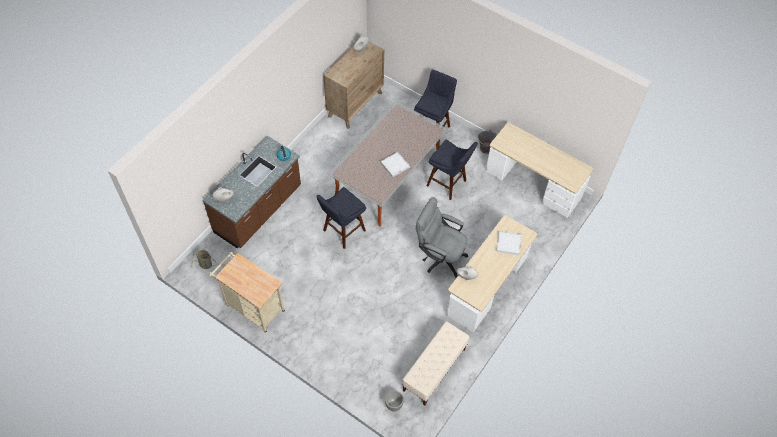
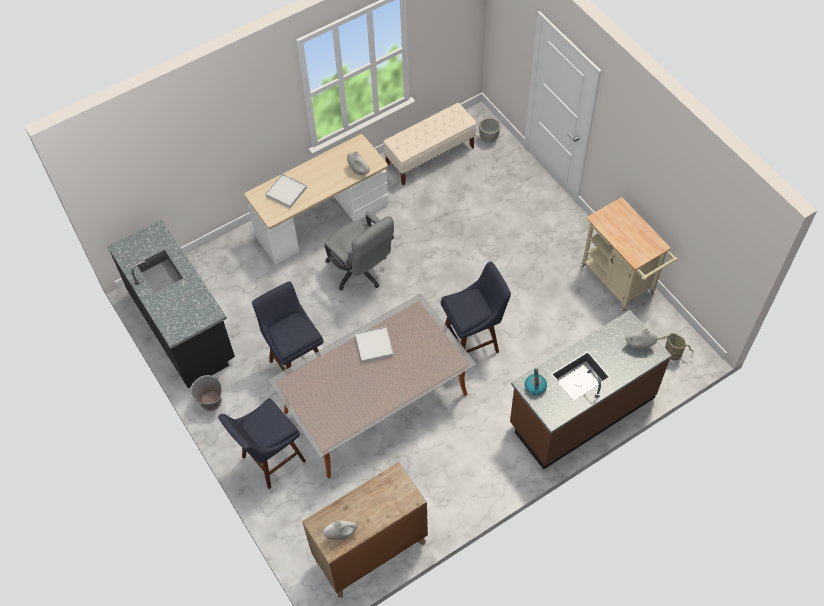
camera: 155 degrees left, 0 degrees up
desk [485,122,593,218] -> black counter [107,219,235,388]

